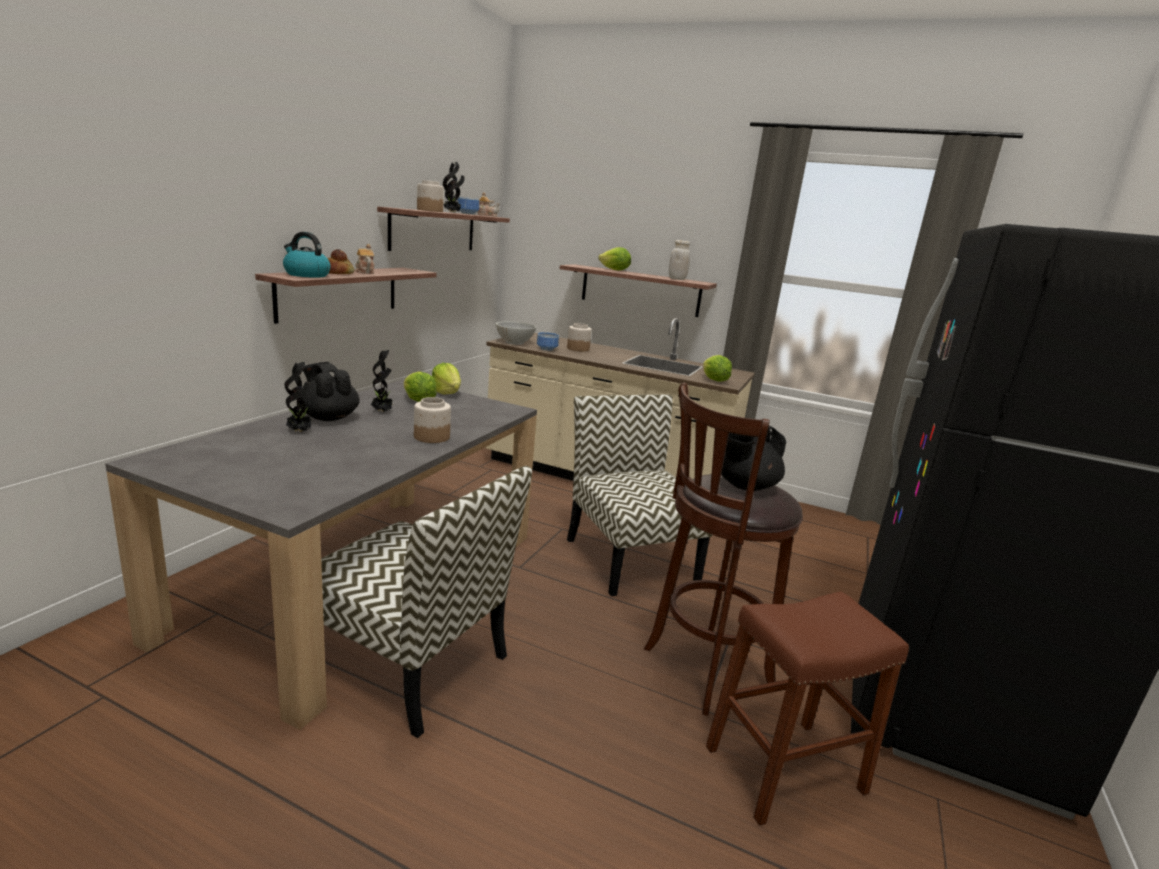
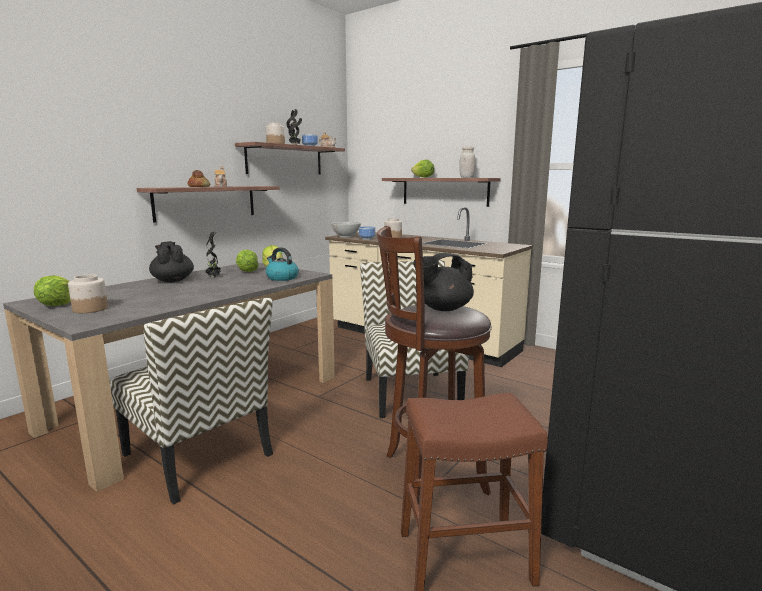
camera: 15 degrees right, 5 degrees down
kettle [283,232,331,278] -> kettle moved to [266,247,299,281]
potted plant [284,362,313,432] -> none
jar [414,397,451,443] -> jar moved to [68,274,108,313]
lettuce [703,355,732,382] -> lettuce moved to [34,275,71,306]

